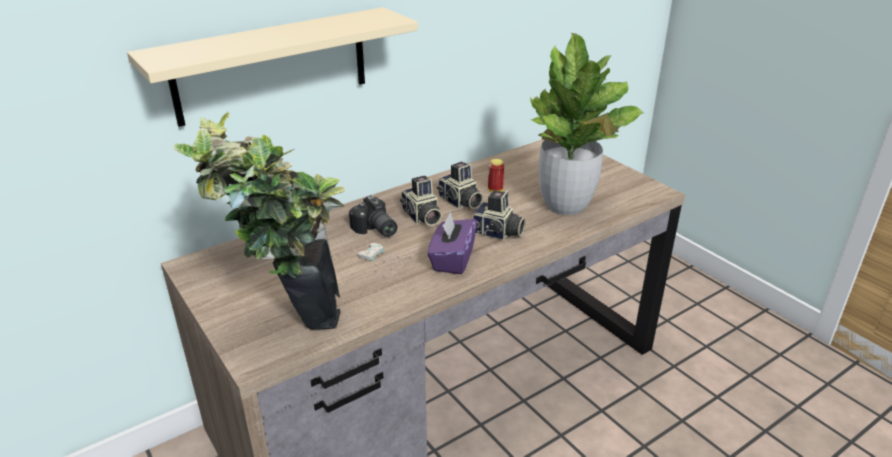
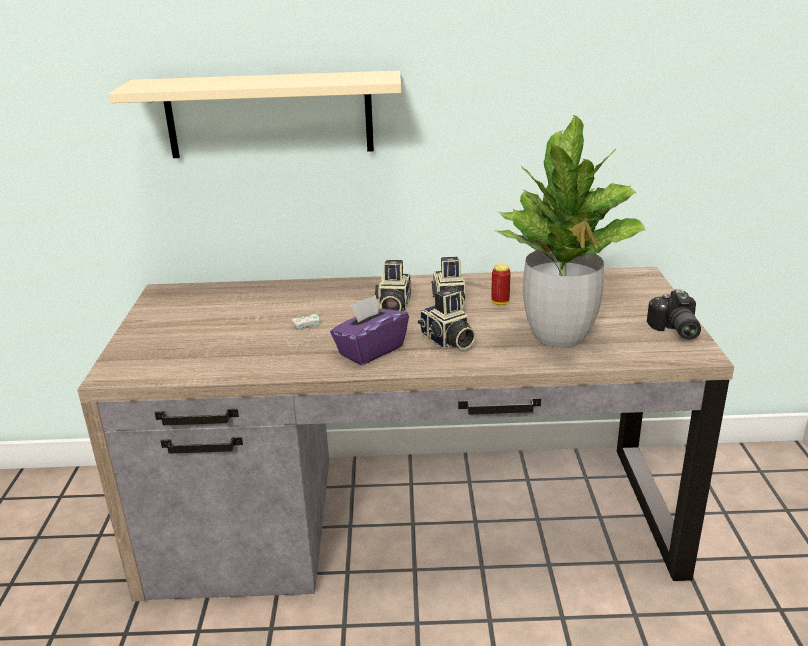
camera: 35 degrees right, 5 degrees down
potted plant [172,112,345,330] -> none
camera [349,195,397,237] -> camera moved to [647,289,701,340]

